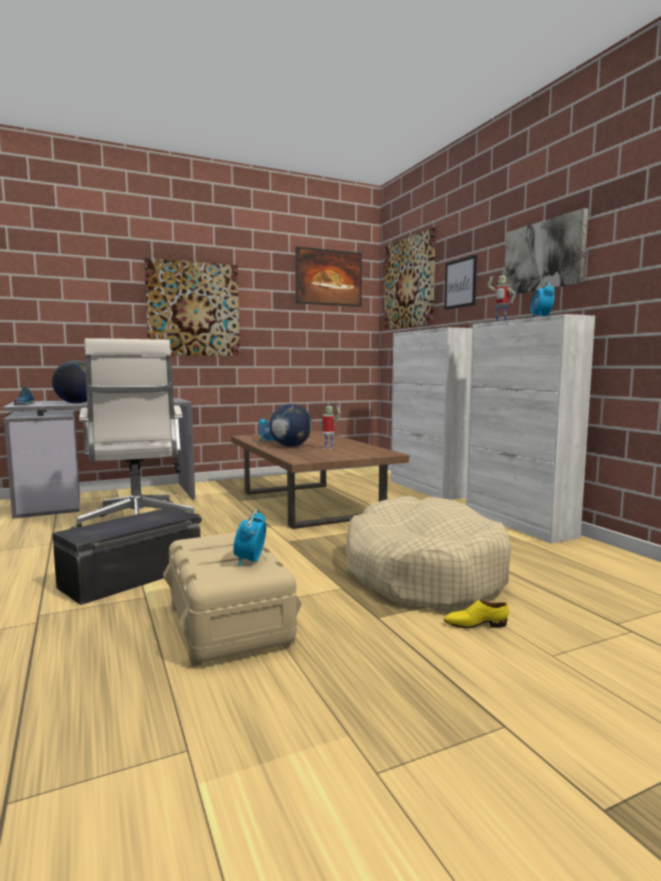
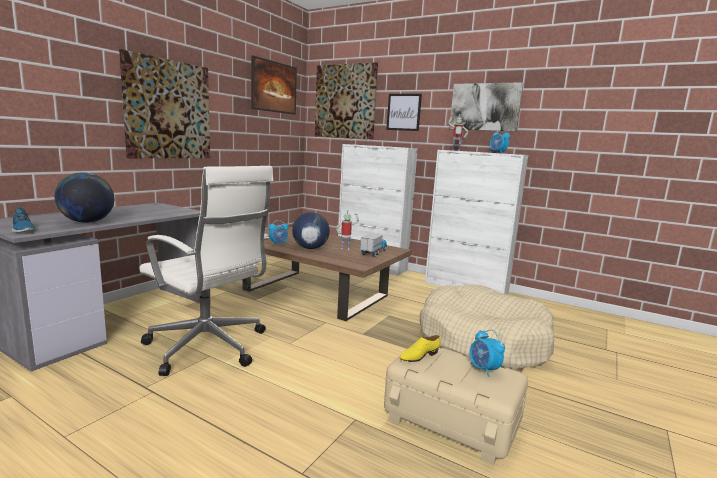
camera: 35 degrees left, 5 degrees up
black storage box [52,507,201,605] -> none
yellow shoe [444,600,509,628] -> yellow shoe moved to [399,335,440,362]
none -> toy truck [360,233,387,257]

